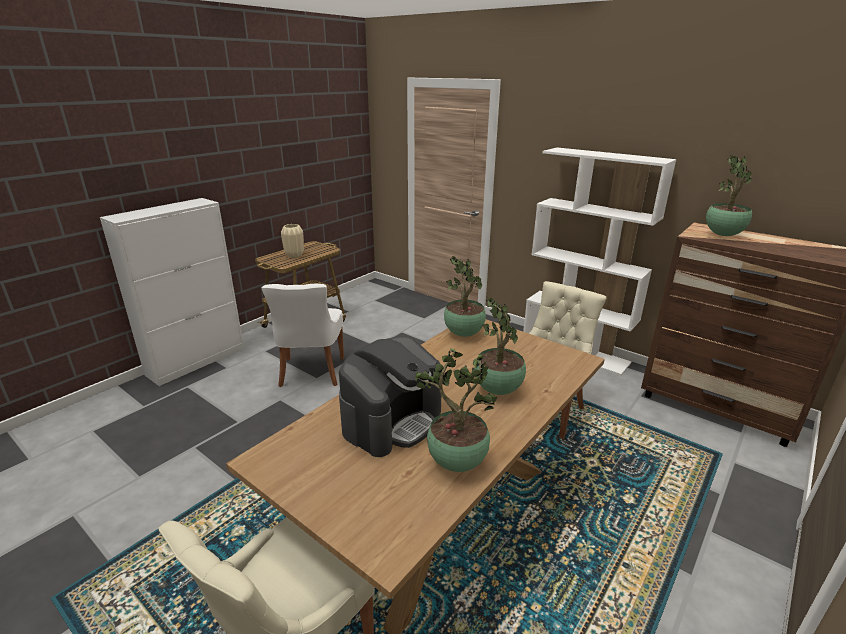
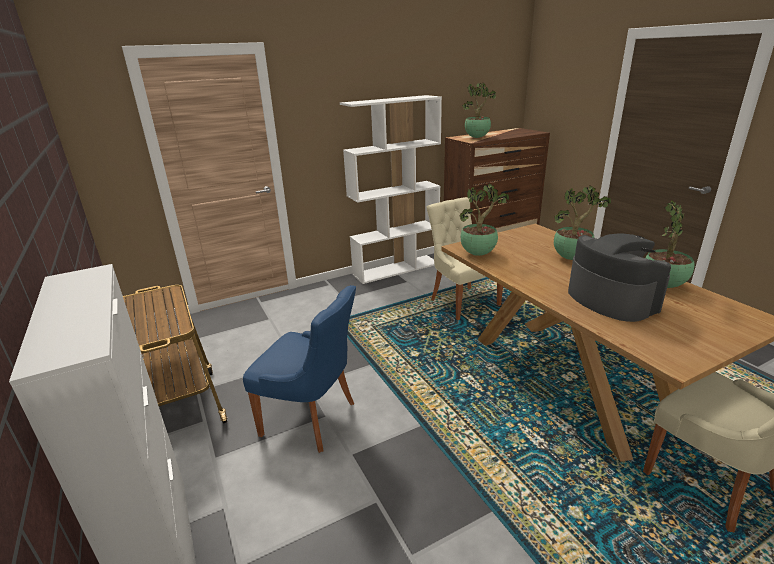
camera: 65 degrees left, 0 degrees up
white chair [262,284,344,387] -> blue chair [243,285,356,453]
beige vase [281,224,304,258] -> none

